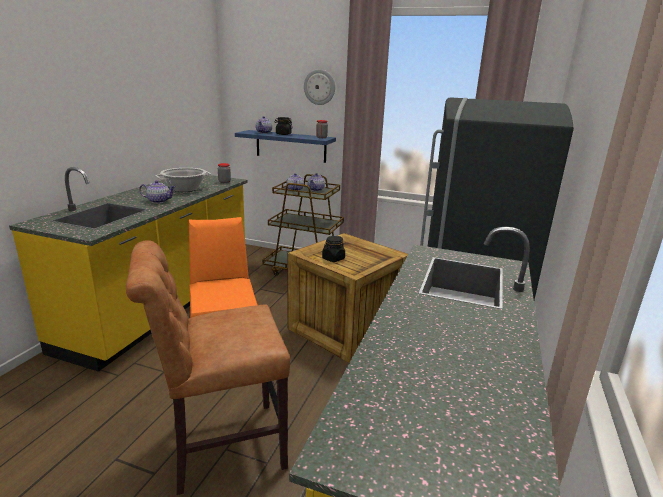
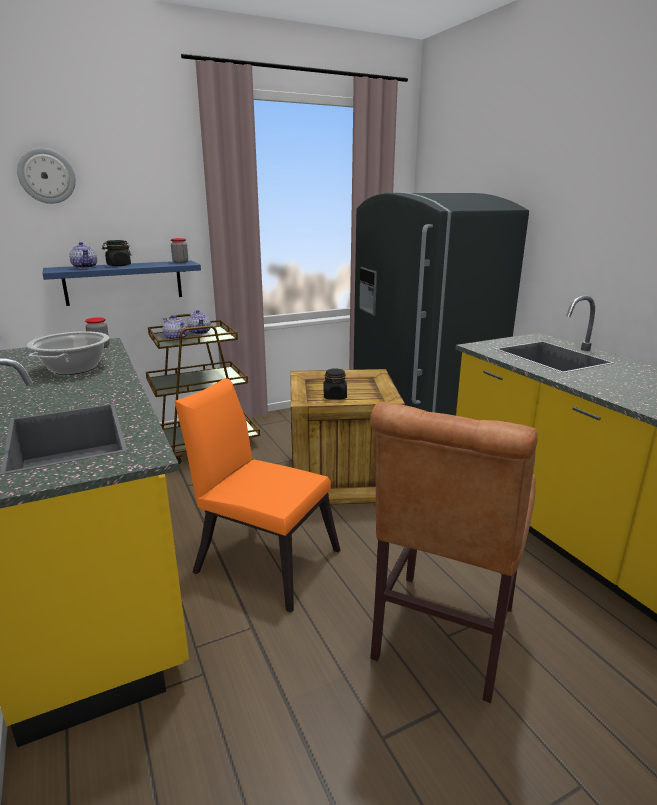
camera: 45 degrees left, 0 degrees up
teapot [139,180,176,203] -> none
wall clock [304,69,335,105] -> wall clock moved to [17,147,76,204]

